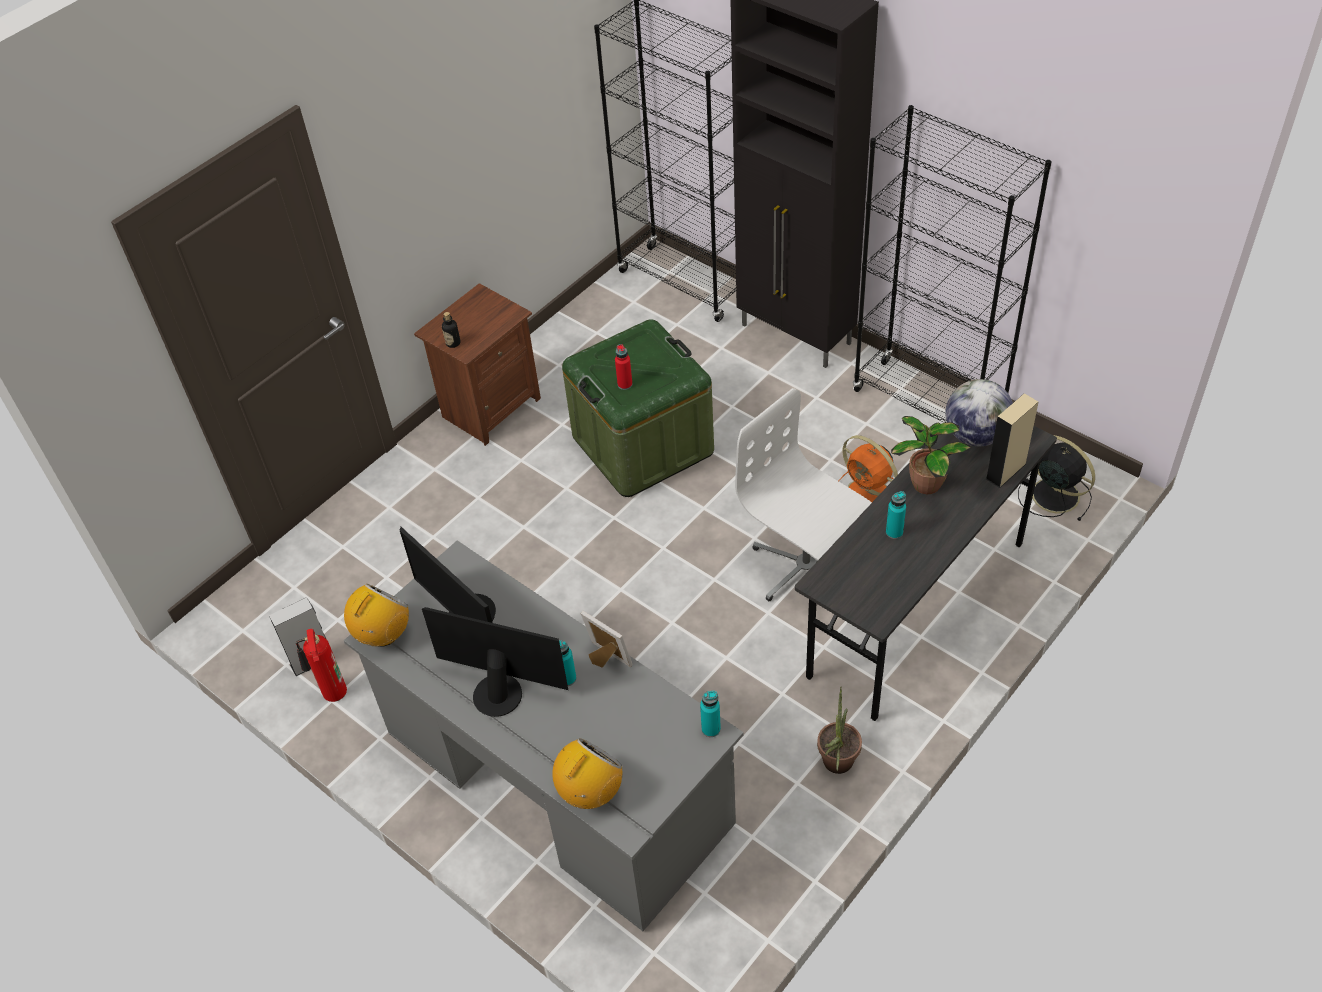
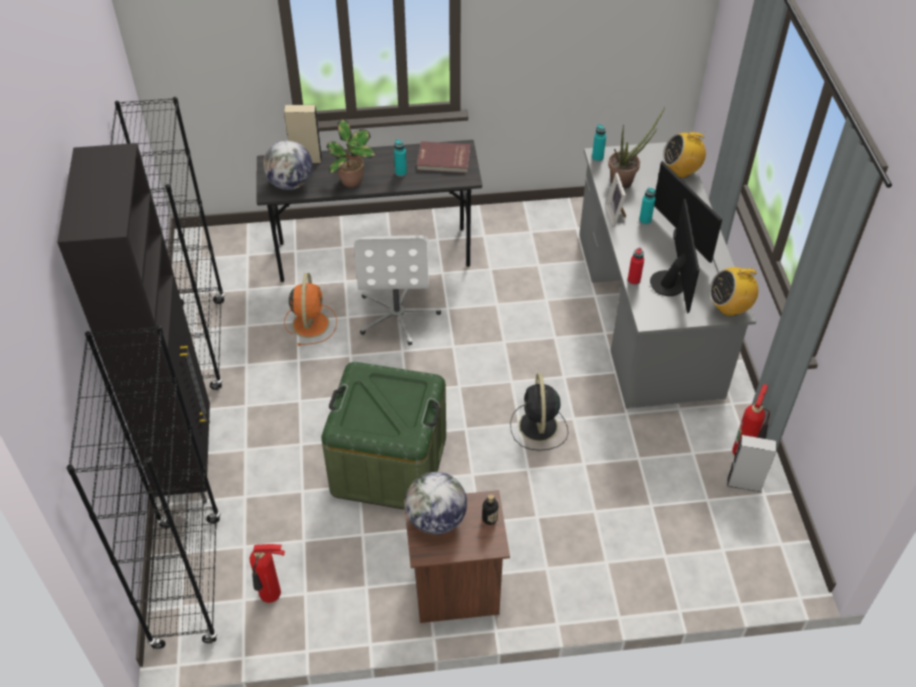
camera: 140 degrees left, 0 degrees up
red bottle [615,344,632,390] -> red bottle moved to [628,248,644,285]
potted plant [817,686,862,774] -> potted plant moved to [608,107,665,189]
black fan [1018,435,1095,521] -> black fan moved to [510,373,568,451]
none -> fire extinguisher [249,544,285,603]
none -> globe [405,472,467,535]
none -> red book [417,141,471,173]

